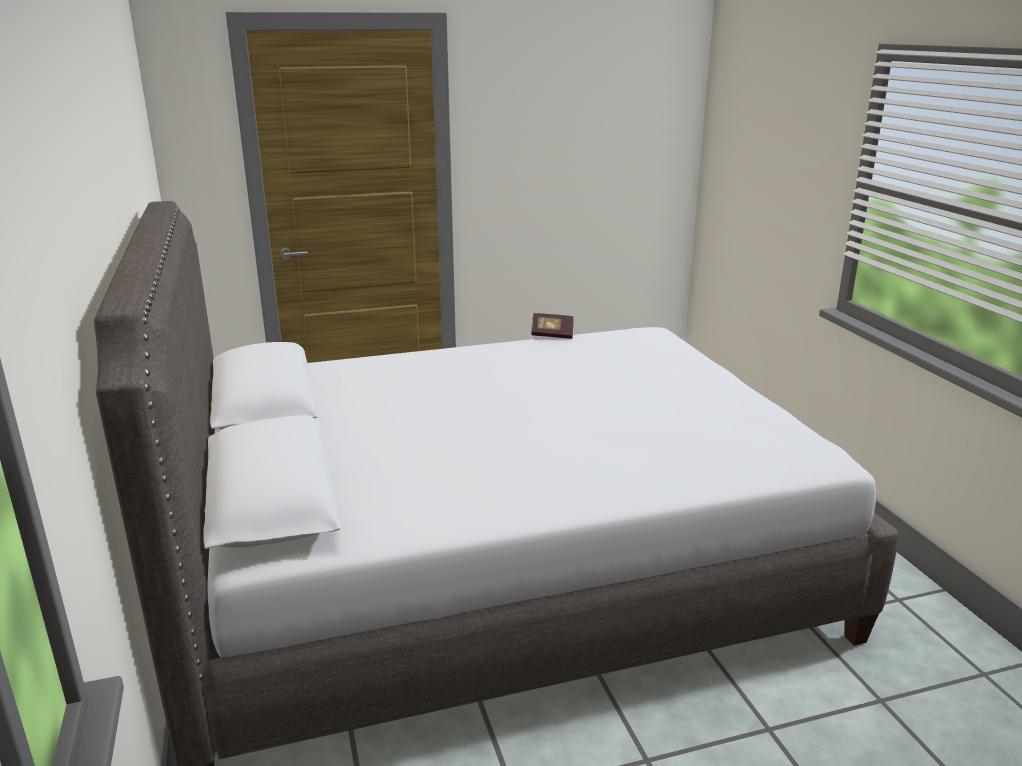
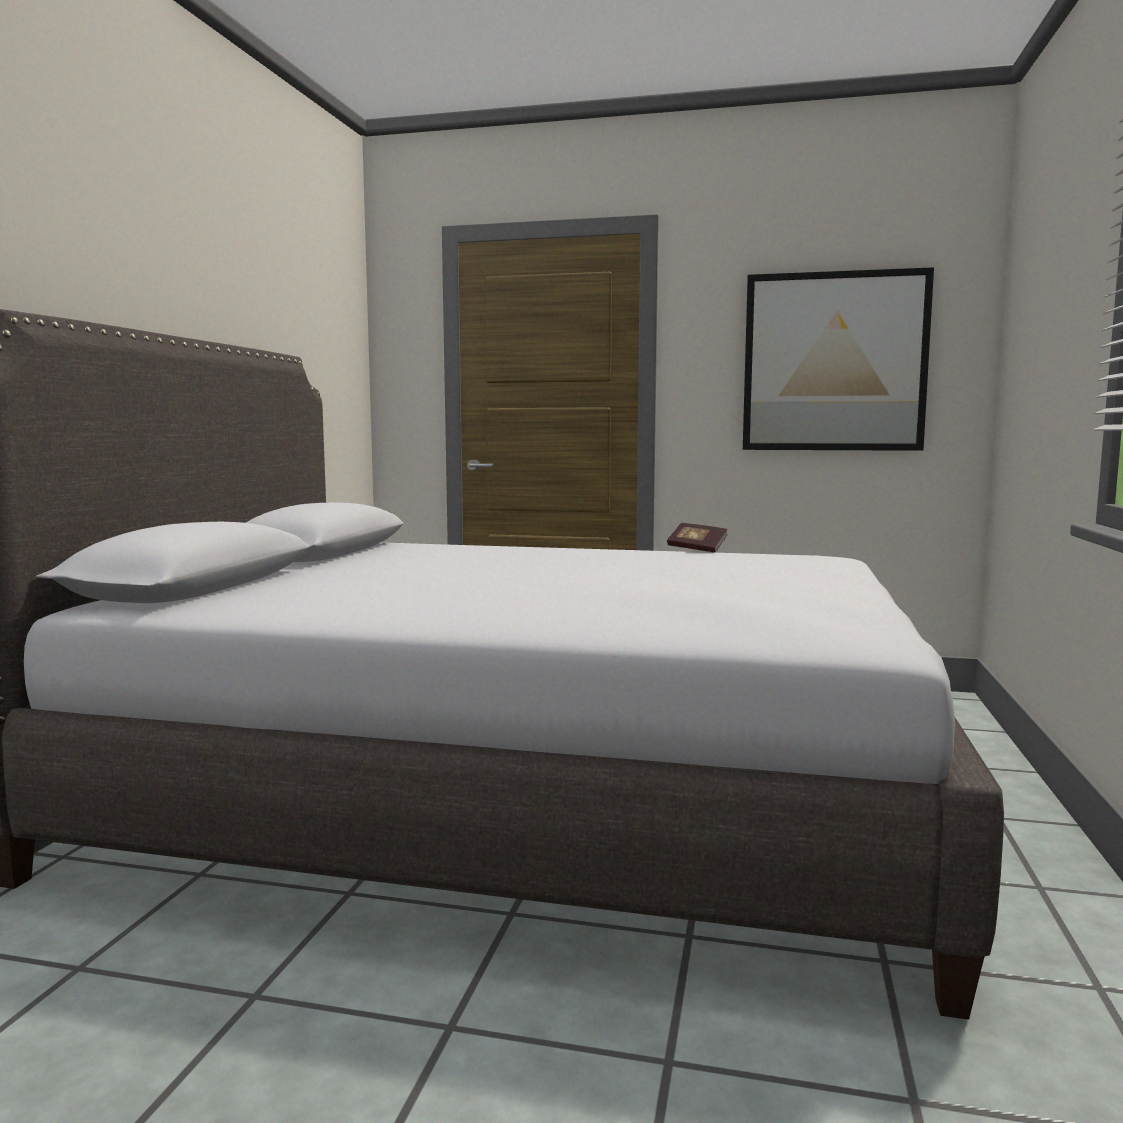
camera: 30 degrees right, 15 degrees down
none -> picture [743,267,934,451]

